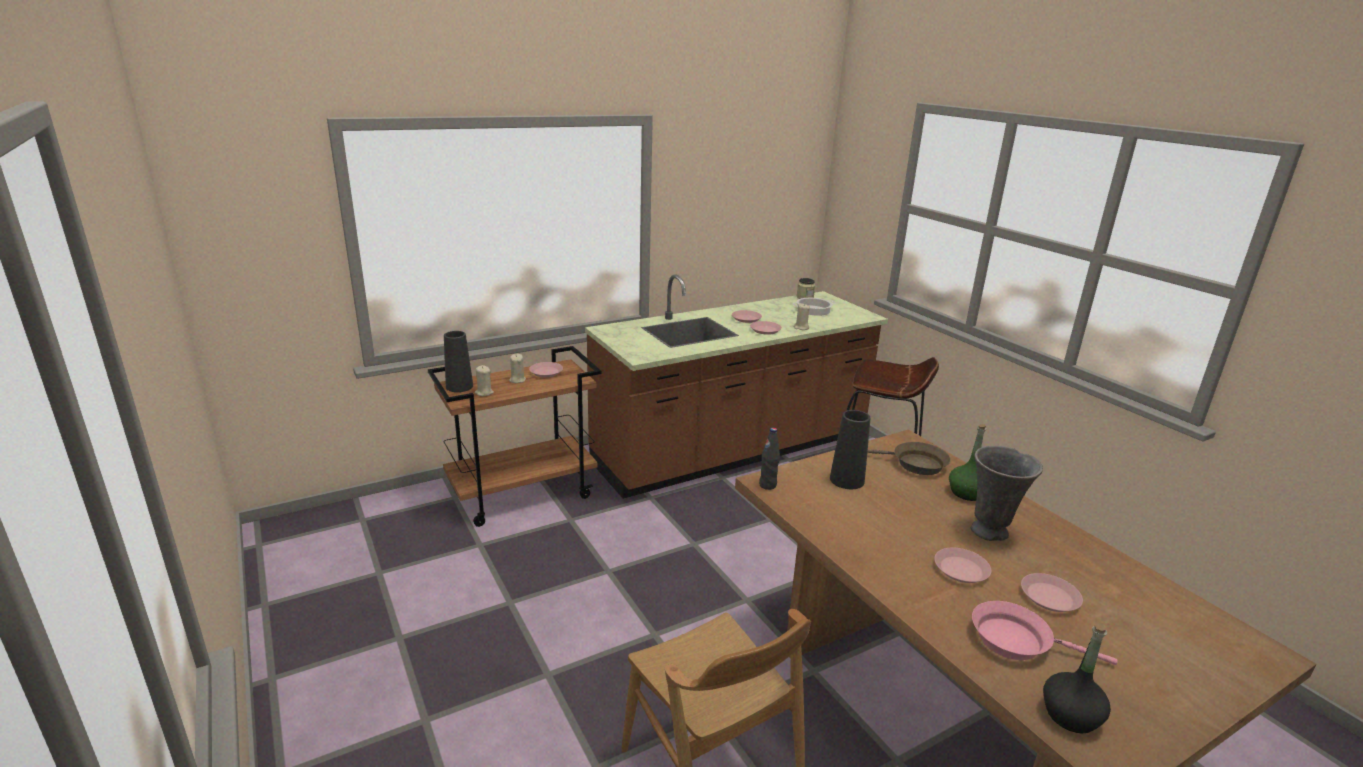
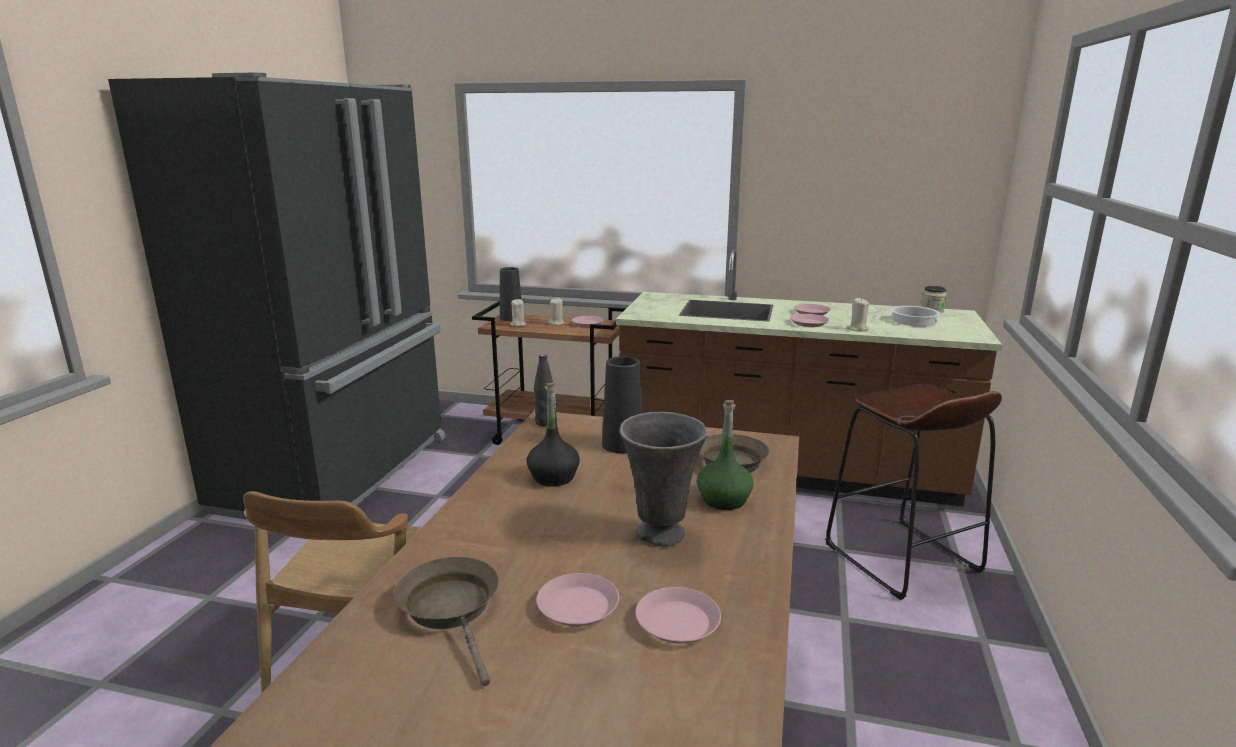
camera: 45 degrees right, 5 degrees down
pink plate [934,548,991,583] -> pink plate moved to [635,587,721,644]
pink frying pan [972,601,1118,665] -> brown frying pan [394,557,499,686]
black bottle [1043,623,1111,734] -> black bottle moved to [527,383,580,486]
none -> black fridge [108,73,445,519]

